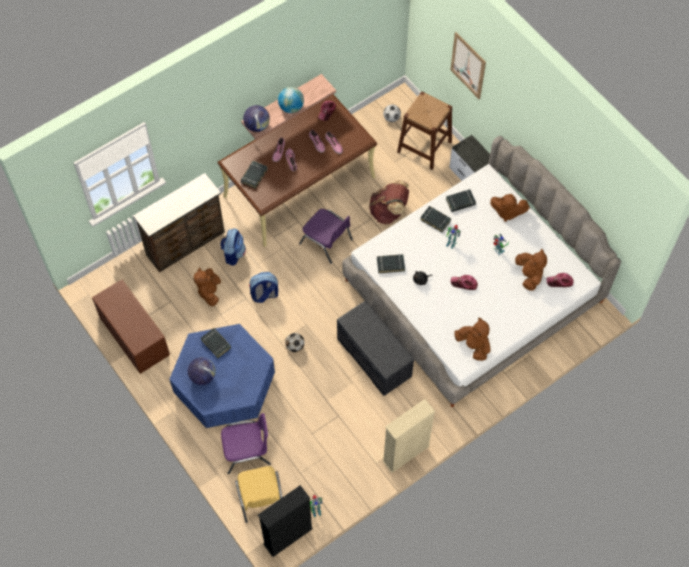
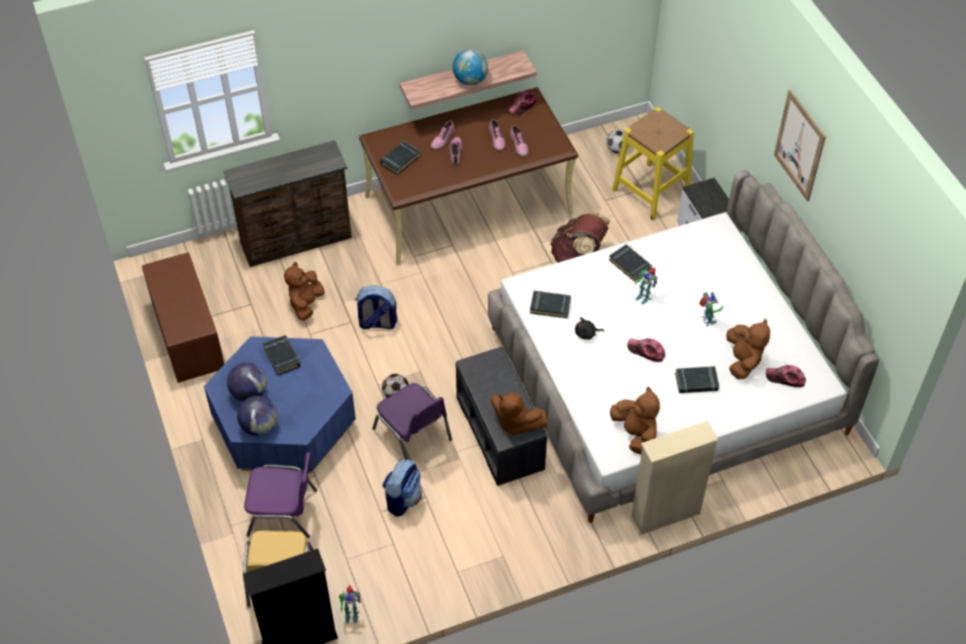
camera: 15 degrees right, 10 degrees down
backpack [220,228,246,266] -> backpack moved to [382,459,422,517]
globe [243,105,270,132] -> globe moved to [237,396,278,436]
purple chair [299,209,353,264] -> purple chair moved to [372,383,452,460]
beige bookcase [382,399,435,473] -> beige bookcase moved to [630,421,718,536]
brown stool [397,92,452,170] -> yellow stool [612,107,694,220]
black book [446,189,476,212] -> black book moved to [675,366,719,394]
picture [450,32,486,99] -> picture moved to [774,90,826,201]
brown plush toy [490,194,530,222] -> brown plush toy moved to [491,392,548,436]

